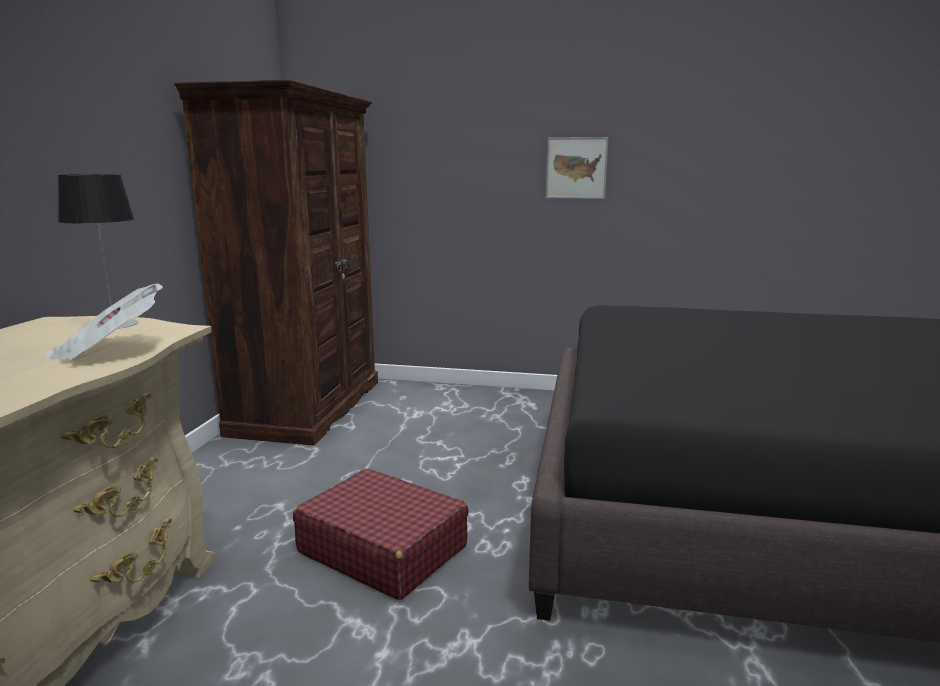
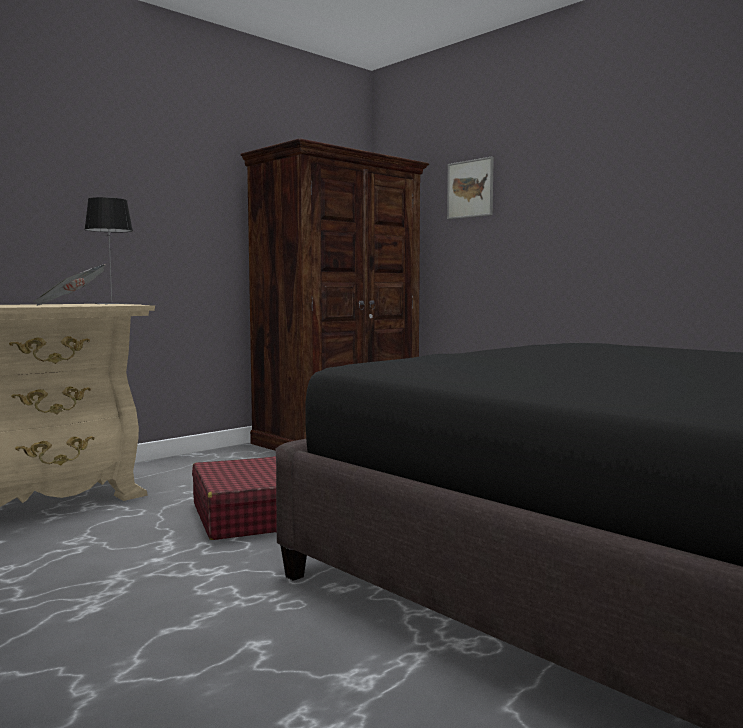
camera: 35 degrees right, 10 degrees down
picture [546,137,608,199] -> picture moved to [447,156,494,219]

